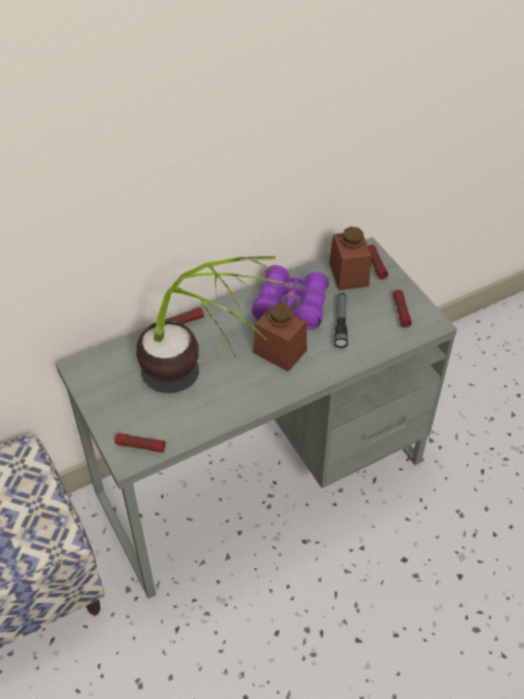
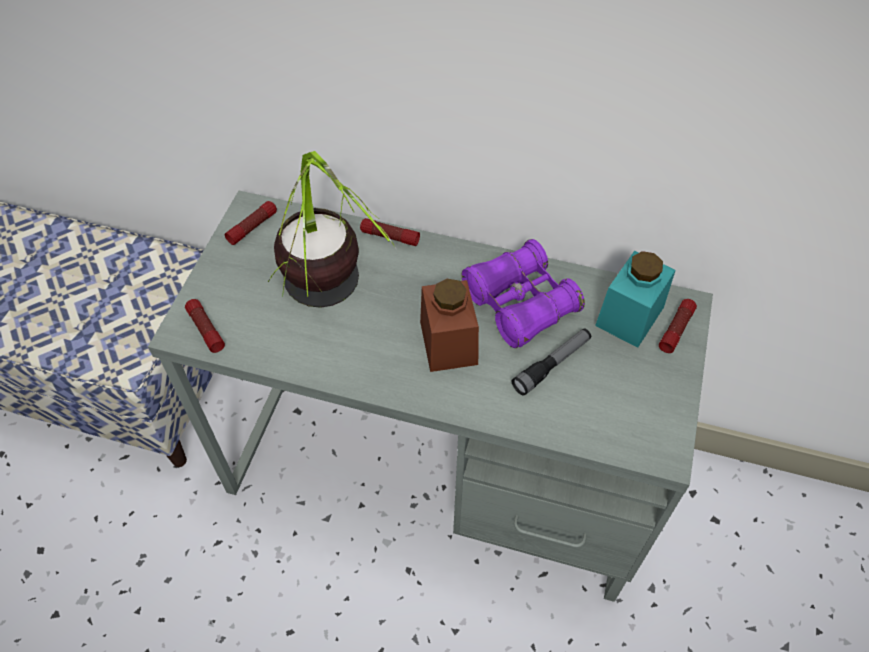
camera: 45 degrees right, 5 degrees up
brown jar [329,227,371,291] -> turquoise jar [595,251,676,348]
flashlight [393,290,412,328] -> flashlight moved to [225,201,277,245]

